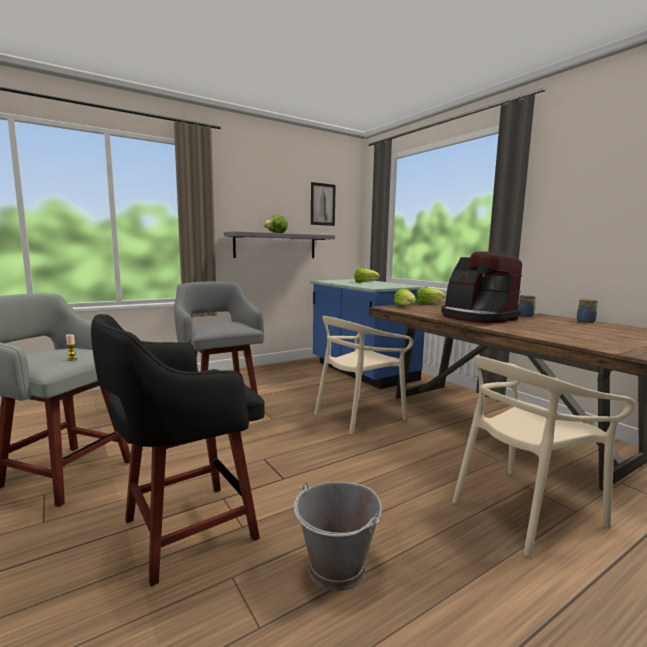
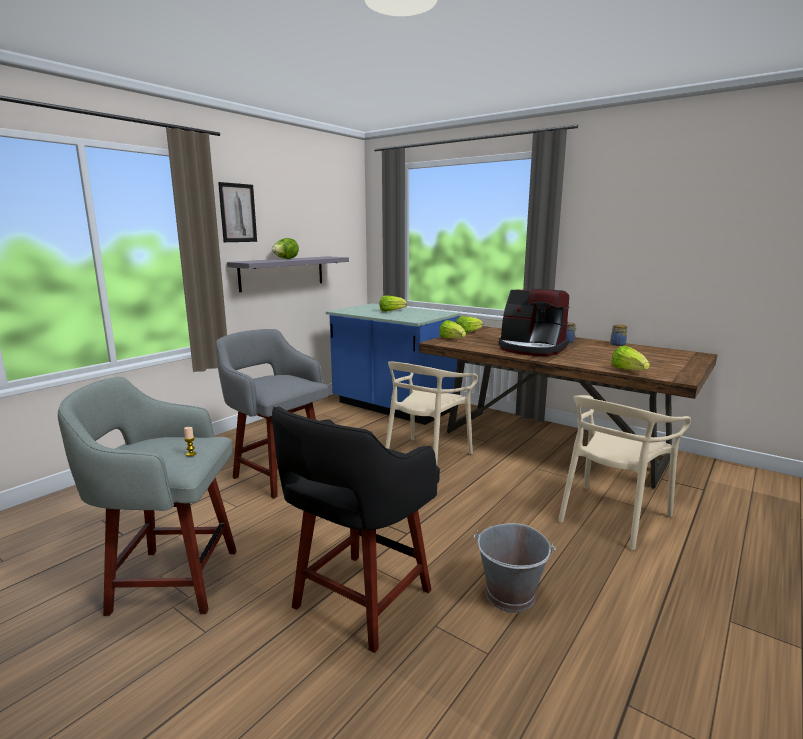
camera: 20 degrees left, 5 degrees up
picture [311,182,336,226] -> picture moved to [218,182,257,242]
none -> lettuce [611,346,650,370]

